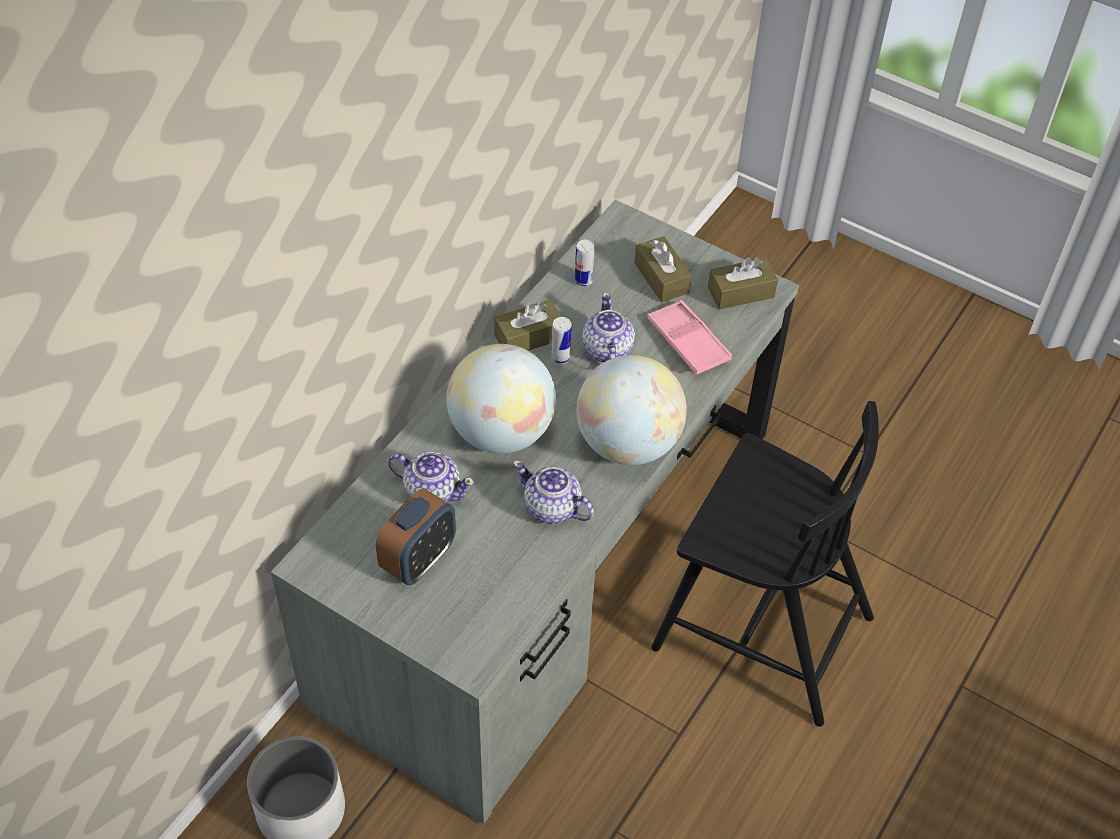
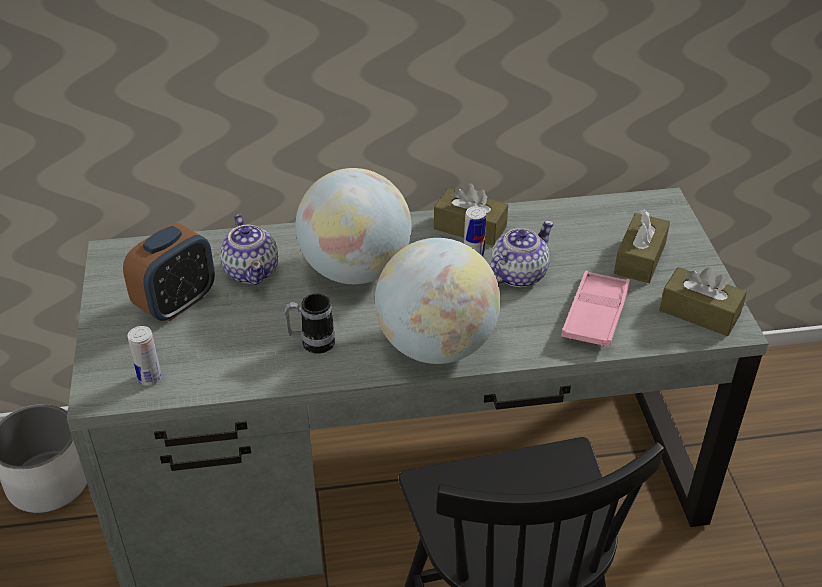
camera: 50 degrees right, 10 degrees down
alarm clock [376,488,456,585] -> alarm clock turned 45 degrees counterclockwise [123,223,215,321]
teapot [513,460,594,524] -> mug [284,293,335,354]
can [575,240,595,286] -> can moved to [127,326,162,386]

